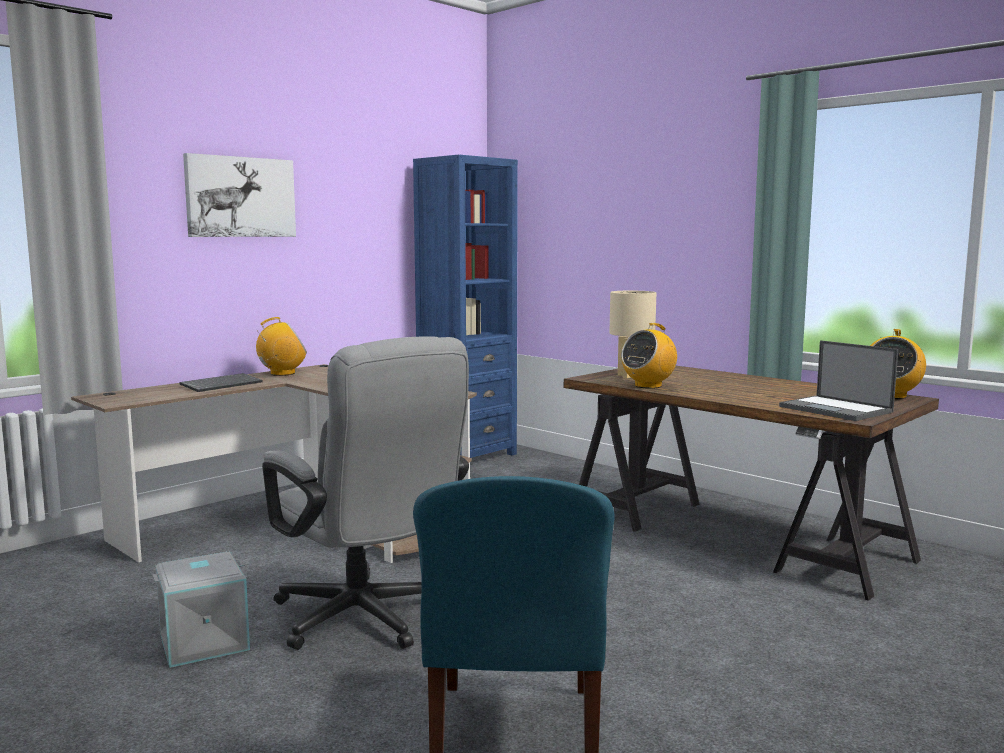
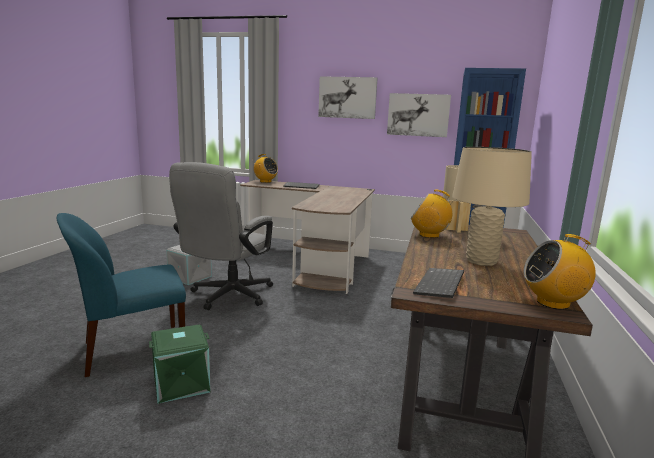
camera: 60 degrees right, 5 degrees up
radio [256,317,307,376] -> radio moved to [254,154,278,183]
laptop [779,340,898,421] -> keyboard [413,268,464,298]
none -> green storage box [149,324,211,404]
none -> picture [387,93,451,137]
none -> beige table lamp [452,147,532,266]

